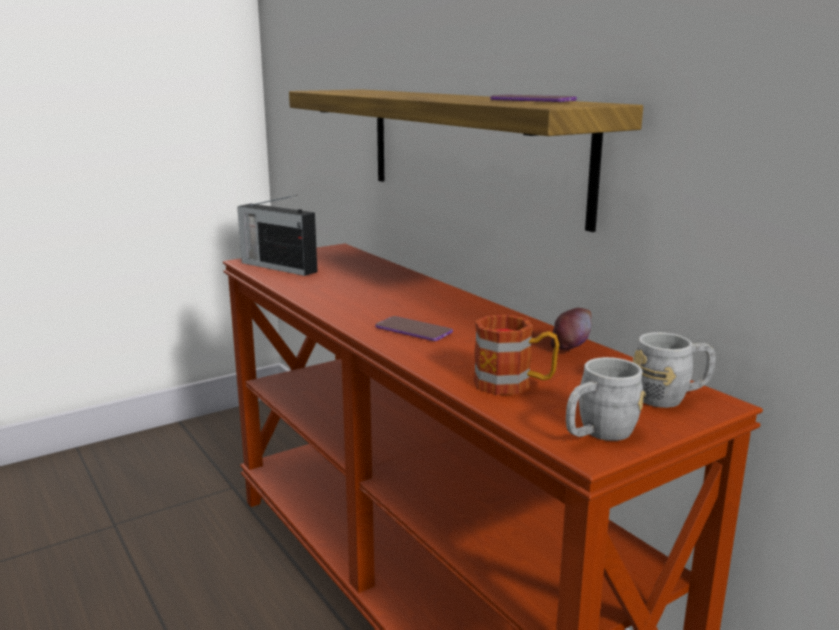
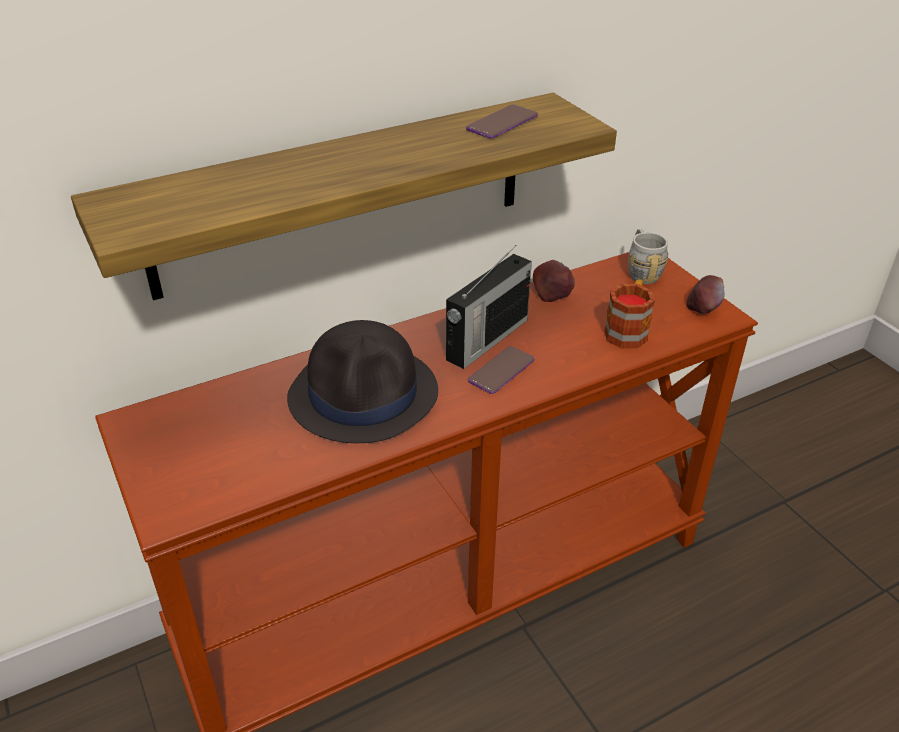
camera: 85 degrees left, 20 degrees up
radio [237,195,317,276] -> radio moved to [446,245,532,369]
grey mug [566,357,644,441] -> apple [686,275,725,314]
none -> black hat [287,320,438,443]

